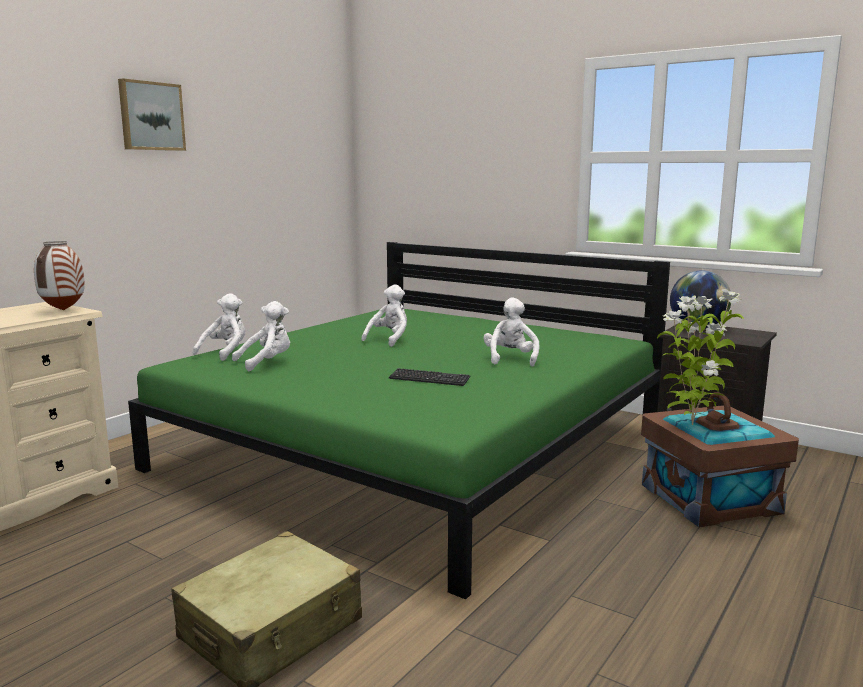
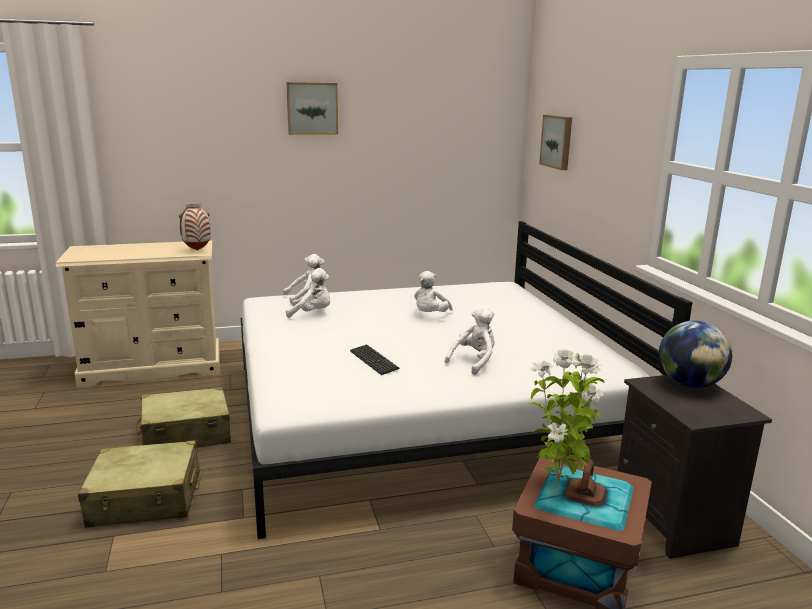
camera: 40 degrees right, 5 degrees up
green bed [128,242,670,599] -> white bed [241,221,692,539]
white plush toy [362,284,407,347] -> white plush toy turned 135 degrees clockwise [414,271,453,312]
none -> beige suitcase [136,387,231,447]
none -> picture [539,115,572,170]

